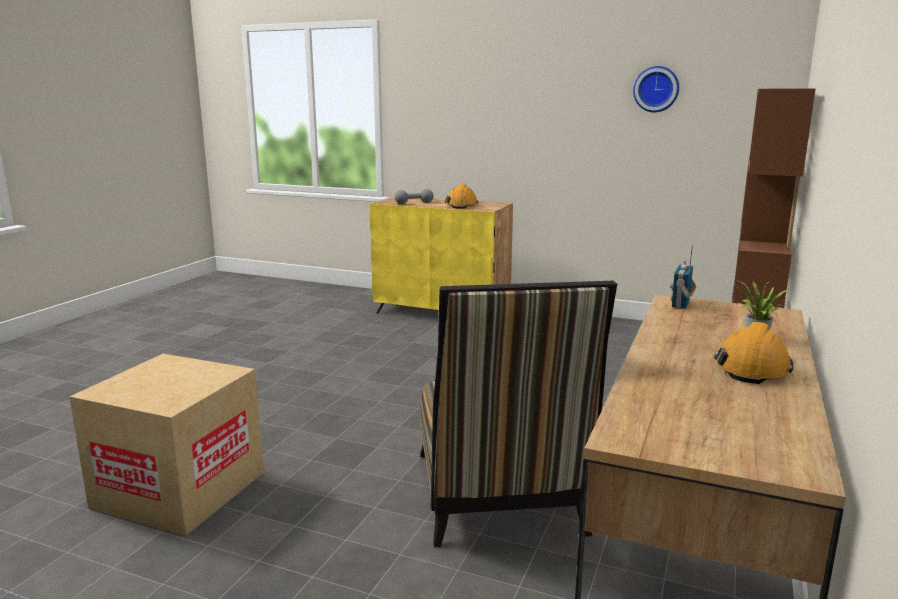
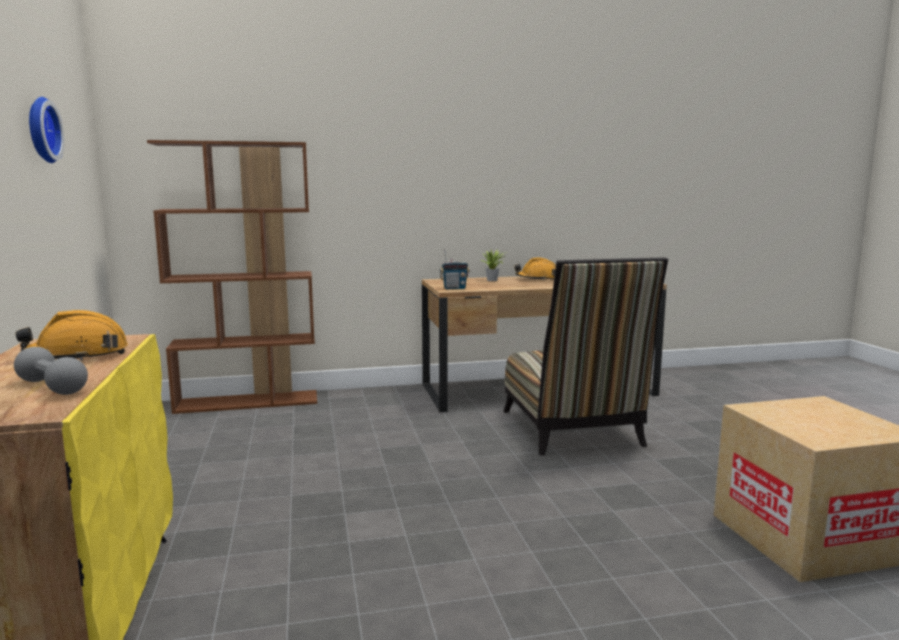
camera: 125 degrees left, 5 degrees down
chair [420,281,617,548] -> chair turned 120 degrees clockwise [503,257,668,456]

